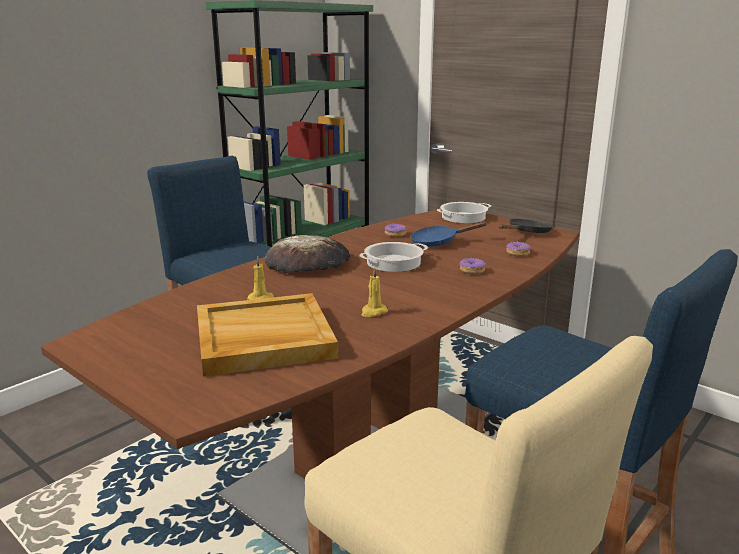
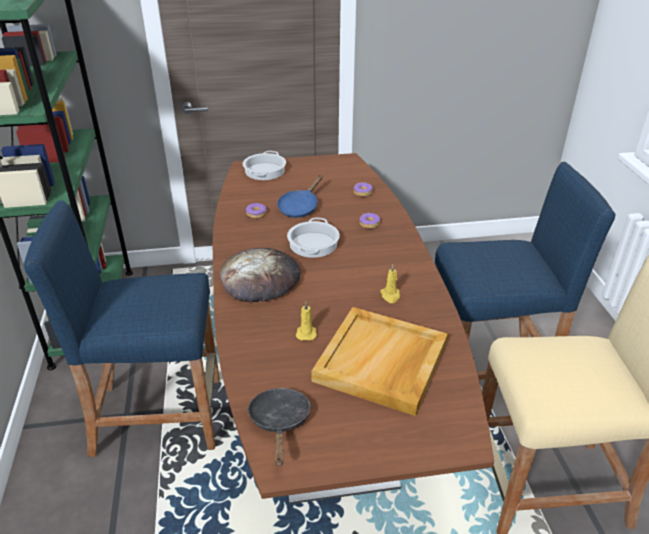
camera: 50 degrees left, 15 degrees up
black frying pan [499,219,553,233] -> black frying pan moved to [247,388,311,466]

